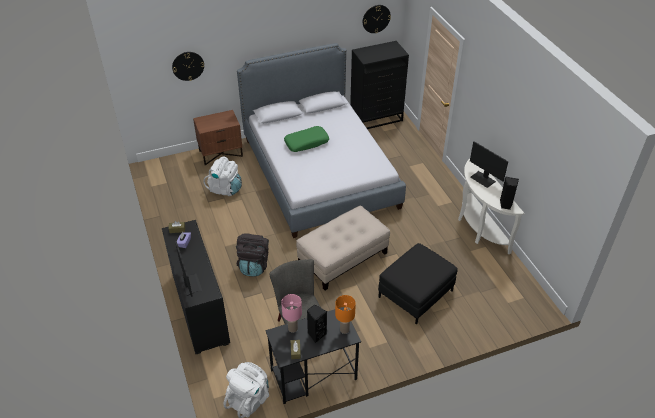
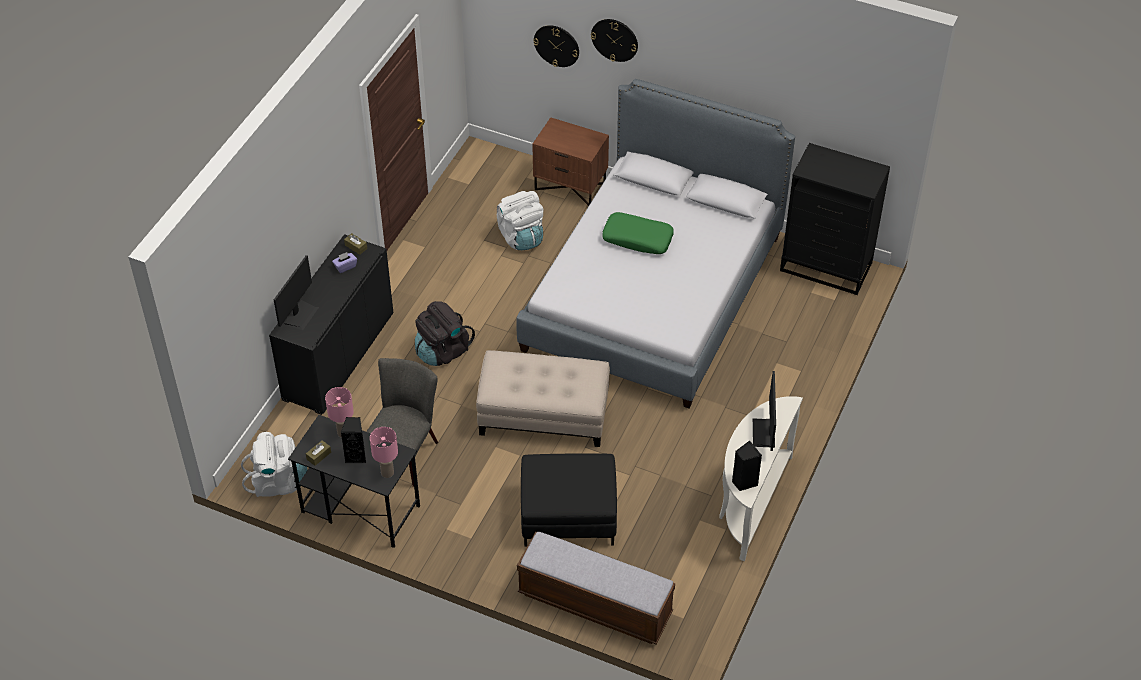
camera: 45 degrees right, 5 degrees up
orange table lamp [335,295,356,334] -> pink table lamp [370,427,398,478]
wall clock [363,5,391,33] -> wall clock moved to [591,19,638,62]
none -> bench [517,532,675,645]

